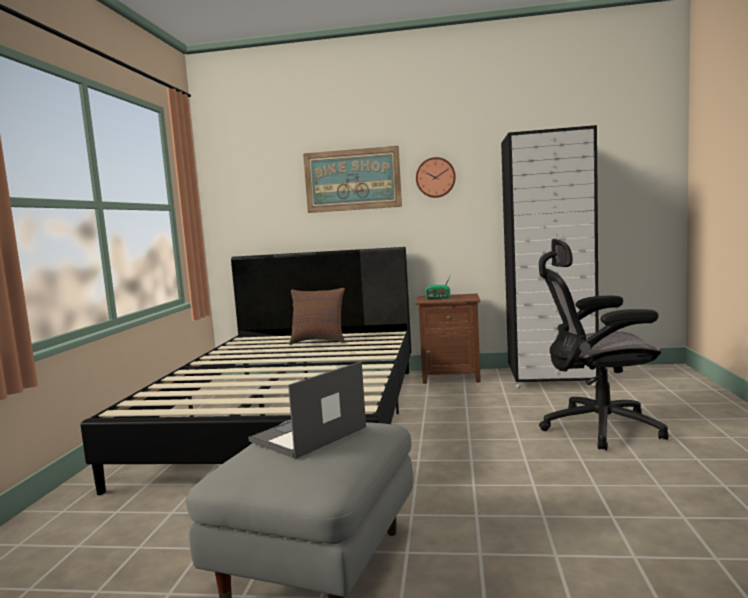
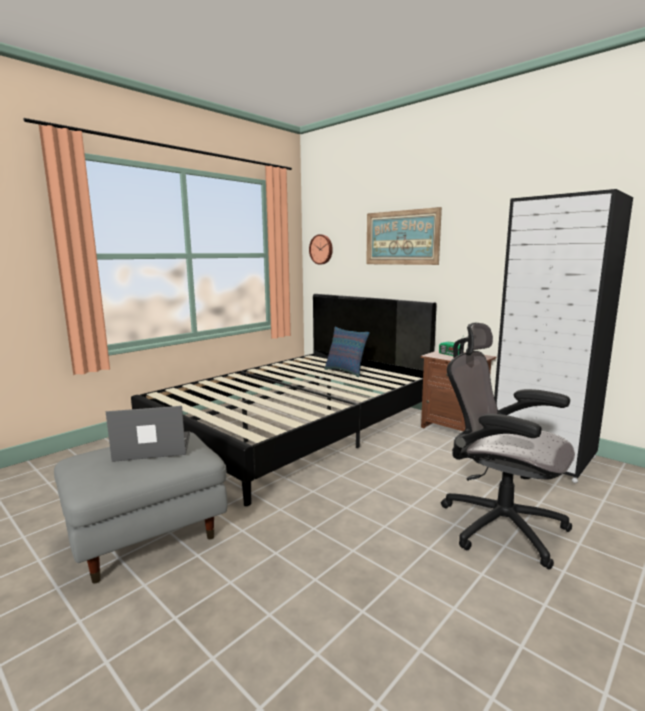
camera: 35 degrees right, 5 degrees up
brown pillow [289,288,345,345] -> blue pillow [325,327,370,377]
wall clock [416,157,456,198] -> wall clock moved to [309,234,333,264]

